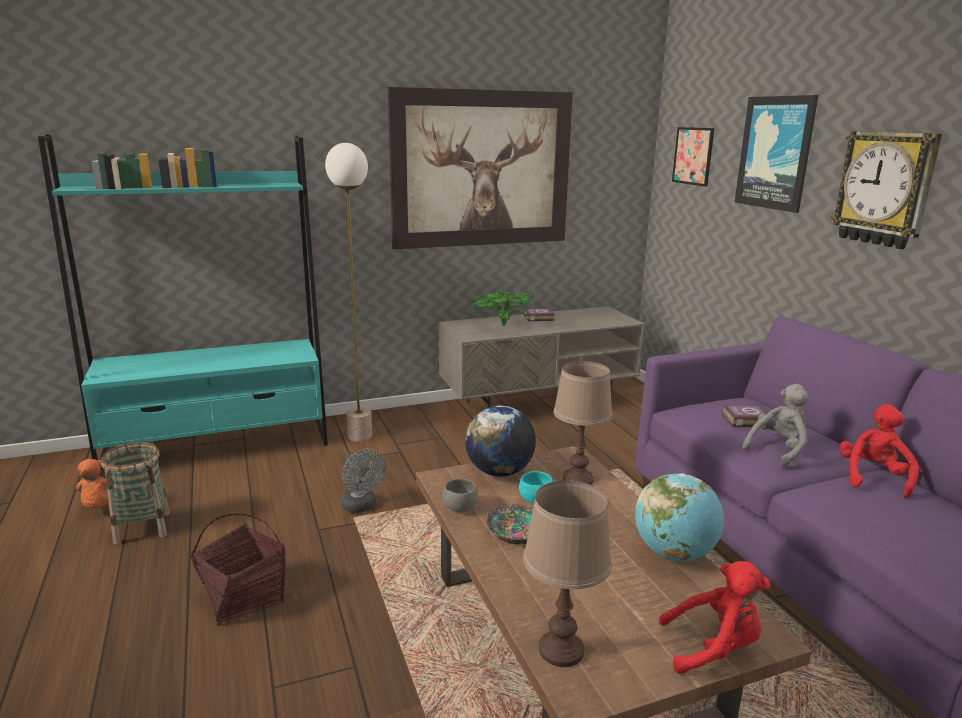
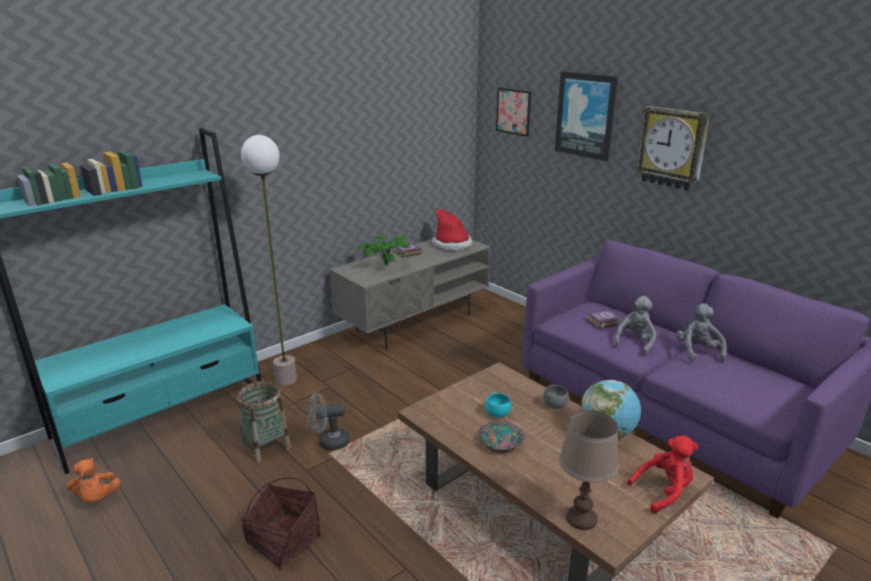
camera: 20 degrees left, 5 degrees up
basket [101,442,170,545] -> basket moved to [238,381,291,463]
grey fan [340,448,387,513] -> grey fan turned 135 degrees clockwise [308,393,349,451]
picture [388,87,573,249] -> none
grey bowl [443,479,478,512] -> grey bowl moved to [543,385,569,409]
globe [465,406,536,477] -> none
brown table lamp [553,361,613,485] -> none
red plush toy [840,404,919,499] -> grey plush toy [676,303,727,363]
none -> hat [432,208,472,252]

